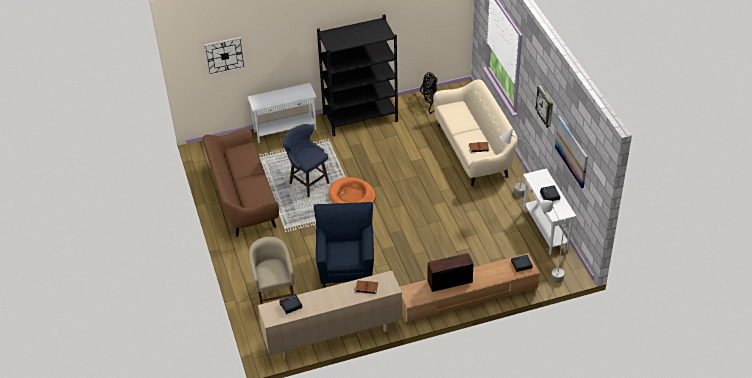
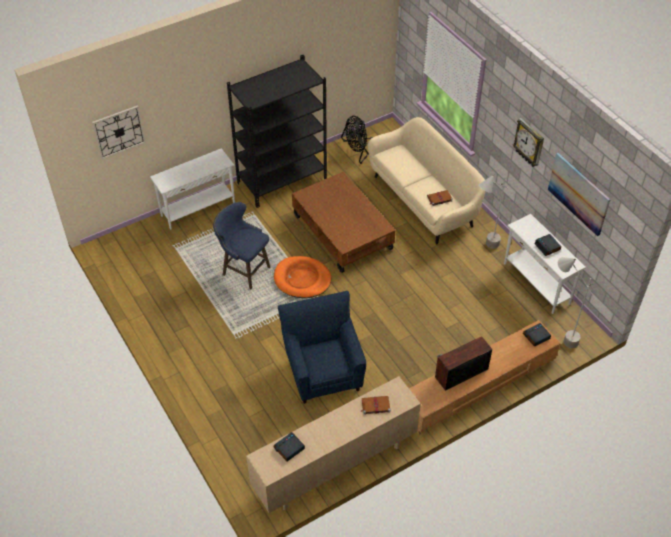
camera: 15 degrees left, 5 degrees up
brown sofa [202,129,279,237] -> none
beige stool [249,237,295,304] -> none
none -> brown coffee table [292,172,396,273]

